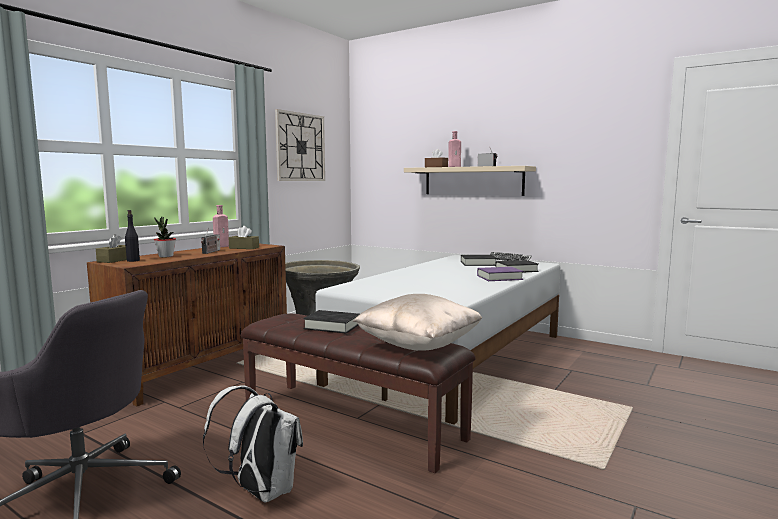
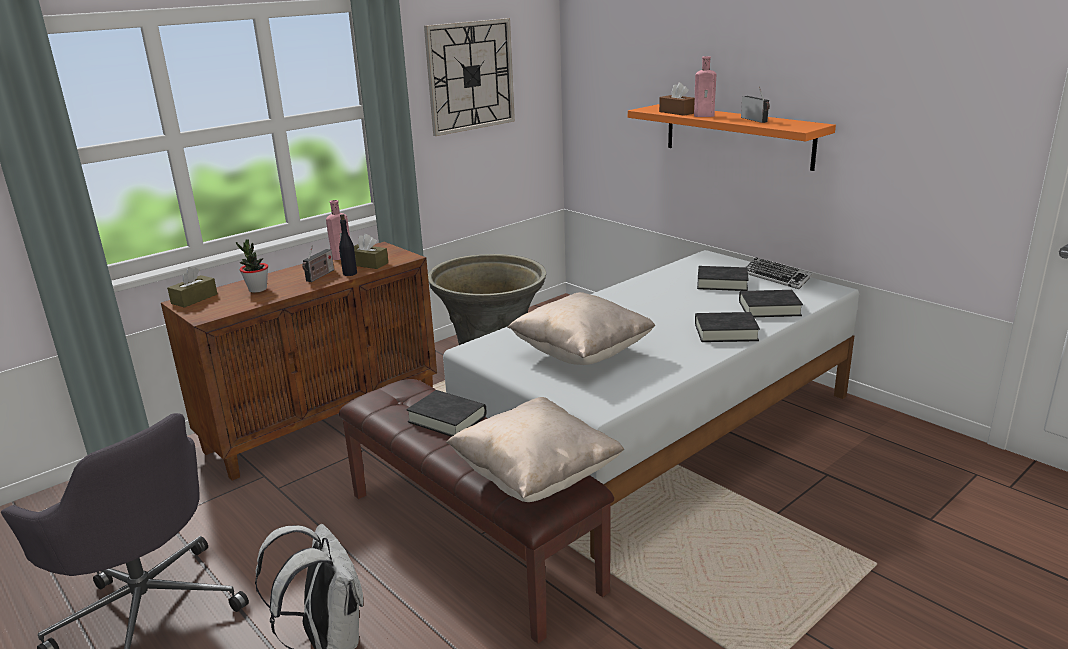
camera: 15 degrees right, 15 degrees up
black bottle [125,210,140,262] -> black bottle moved to [339,214,357,276]
beige shelf [404,166,536,196] -> orange shelf [628,104,836,171]
purple book [477,267,523,281] -> black book [695,312,760,342]
none -> beige pillow [507,292,655,365]

